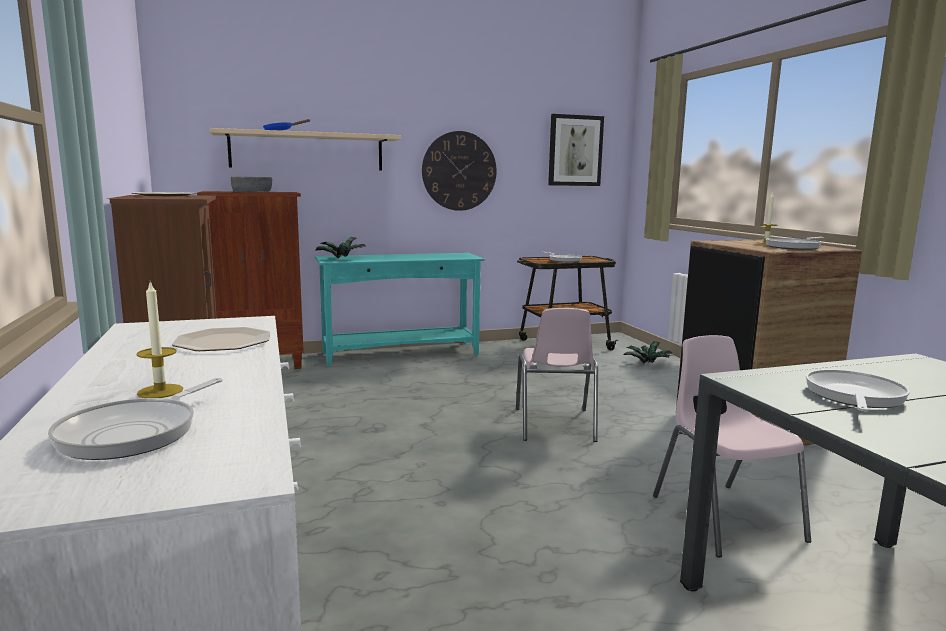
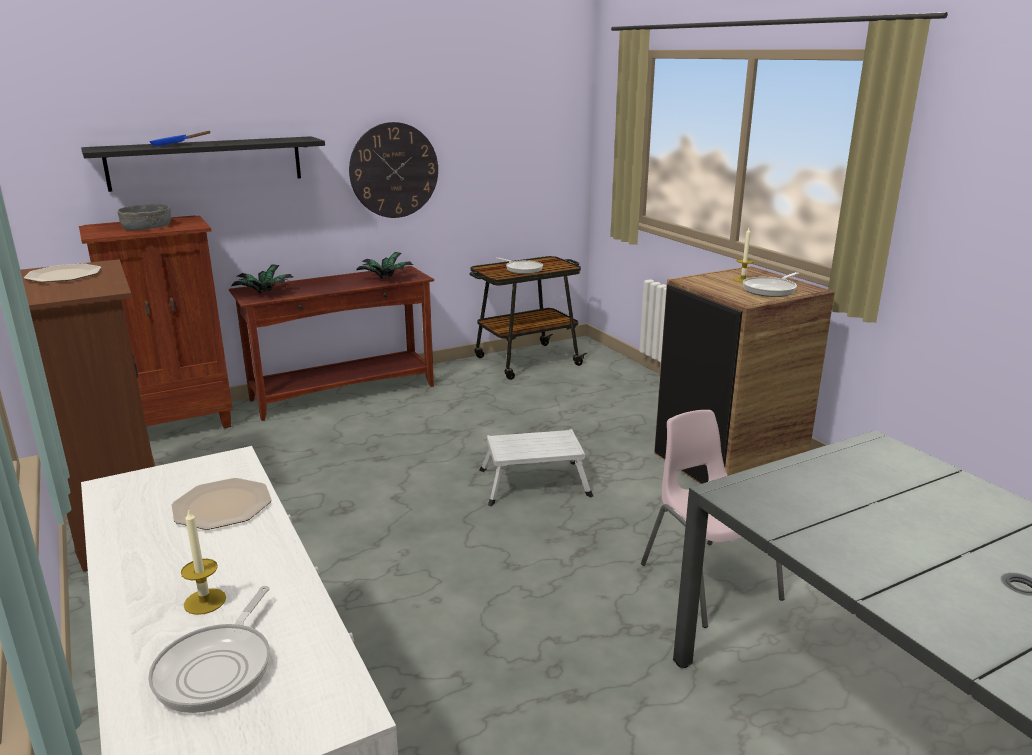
camera: 10 degrees left, 10 degrees up
beige shelf [209,128,401,171] -> black shelf [81,136,325,192]
turquoise console table [315,253,485,367] -> brown console table [229,266,434,421]
pink chair [516,308,598,442] -> white step ladder [479,429,593,506]
picture [548,114,604,186] -> none
potted plant [623,341,674,363] -> potted plant moved to [357,252,413,278]
frying pan [806,370,910,411] -> none

